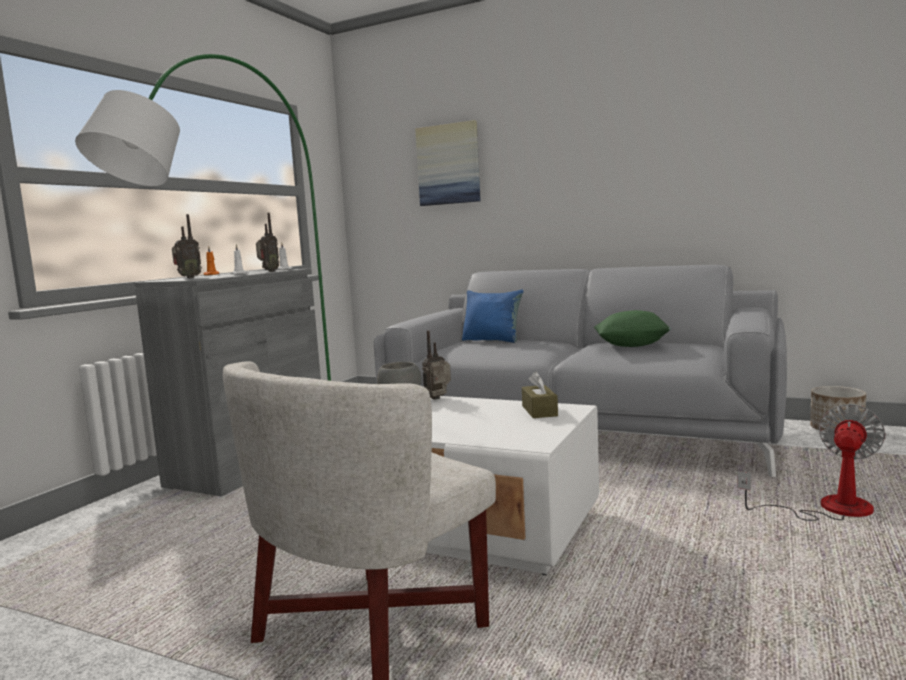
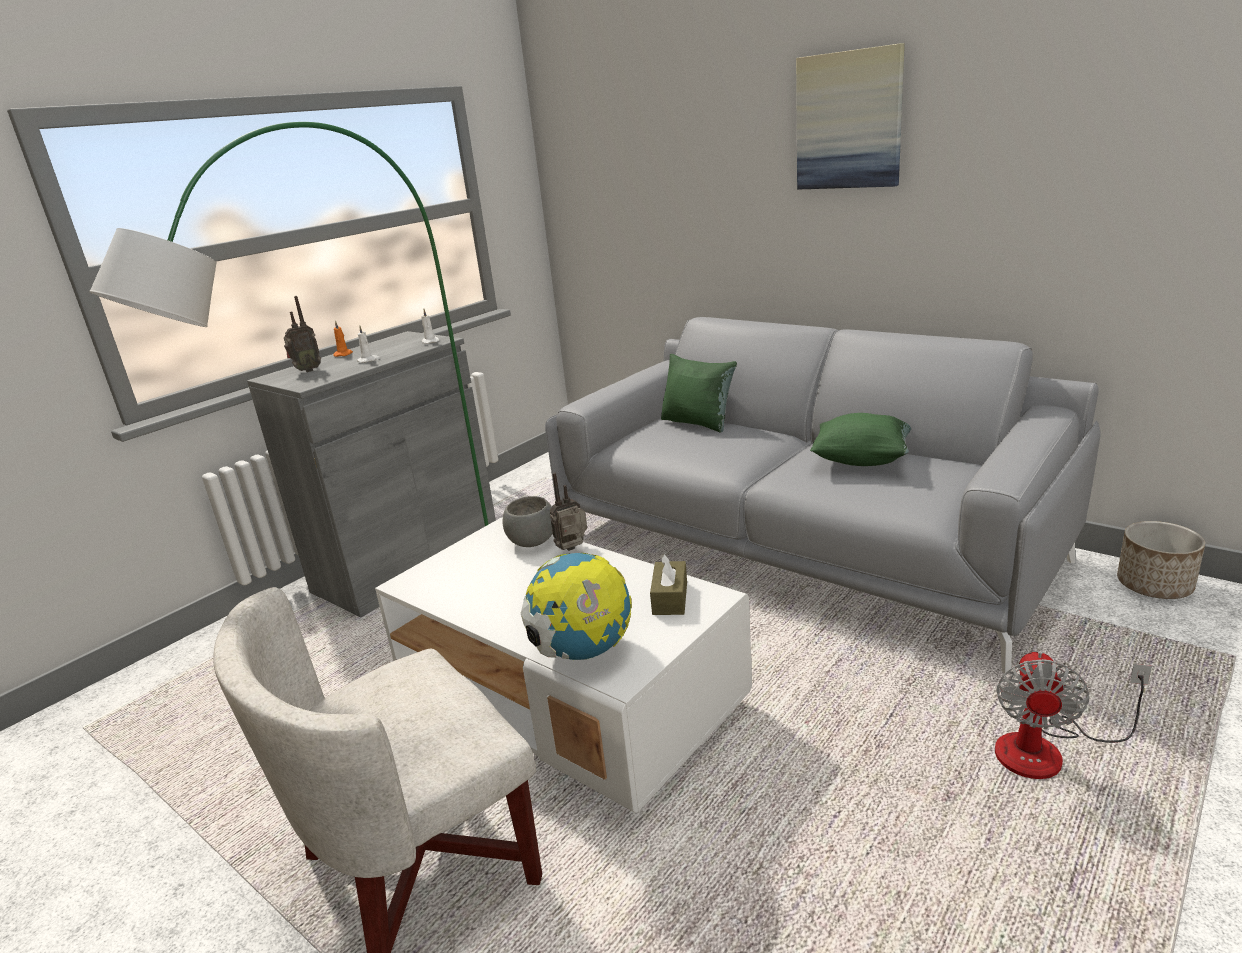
camera: 15 degrees right, 15 degrees up
radio [256,213,279,272] -> none
picture [415,120,481,206] -> picture moved to [796,43,905,190]
blue pillow [462,290,523,343] -> green pillow [661,354,737,433]
fan [737,404,886,521] -> fan turned 150 degrees clockwise [995,651,1152,779]
none -> globe [521,553,632,660]

